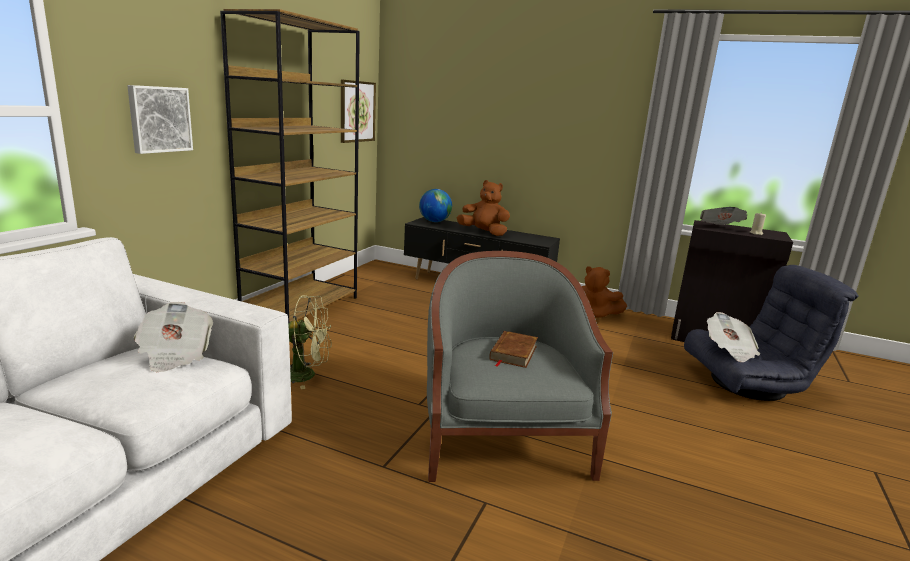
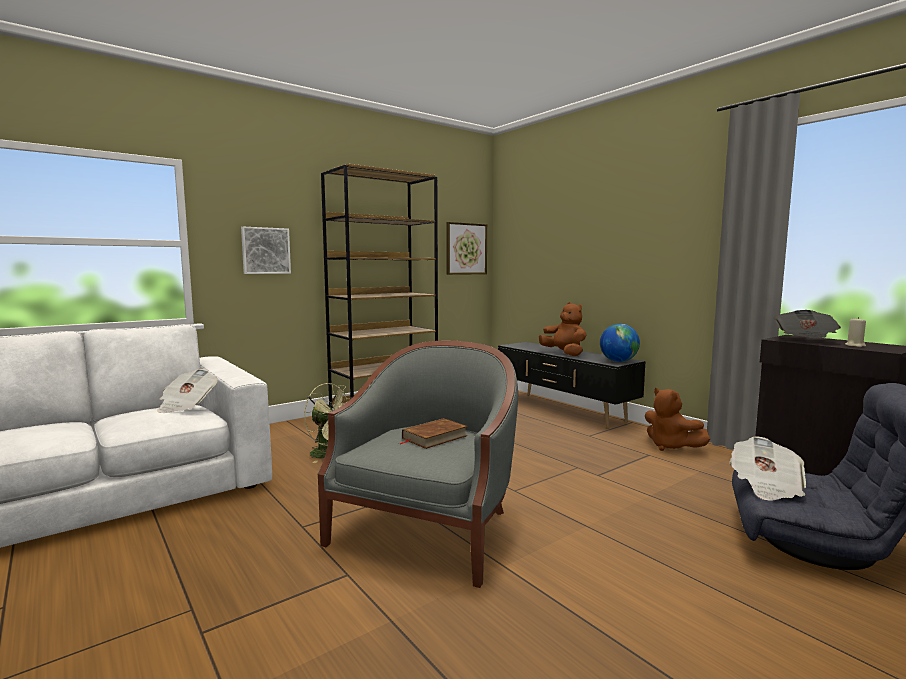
camera: 30 degrees right, 10 degrees down
globe [419,189,452,222] -> globe moved to [600,324,640,362]

